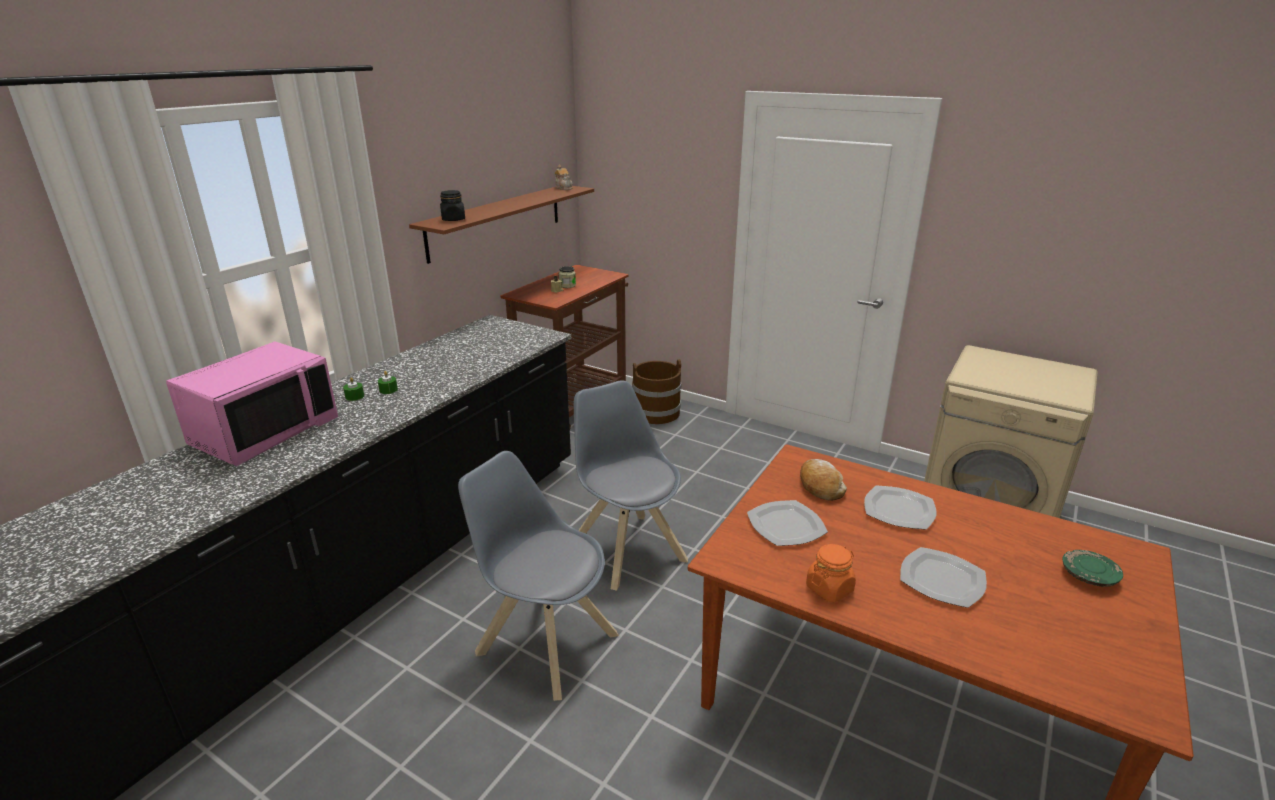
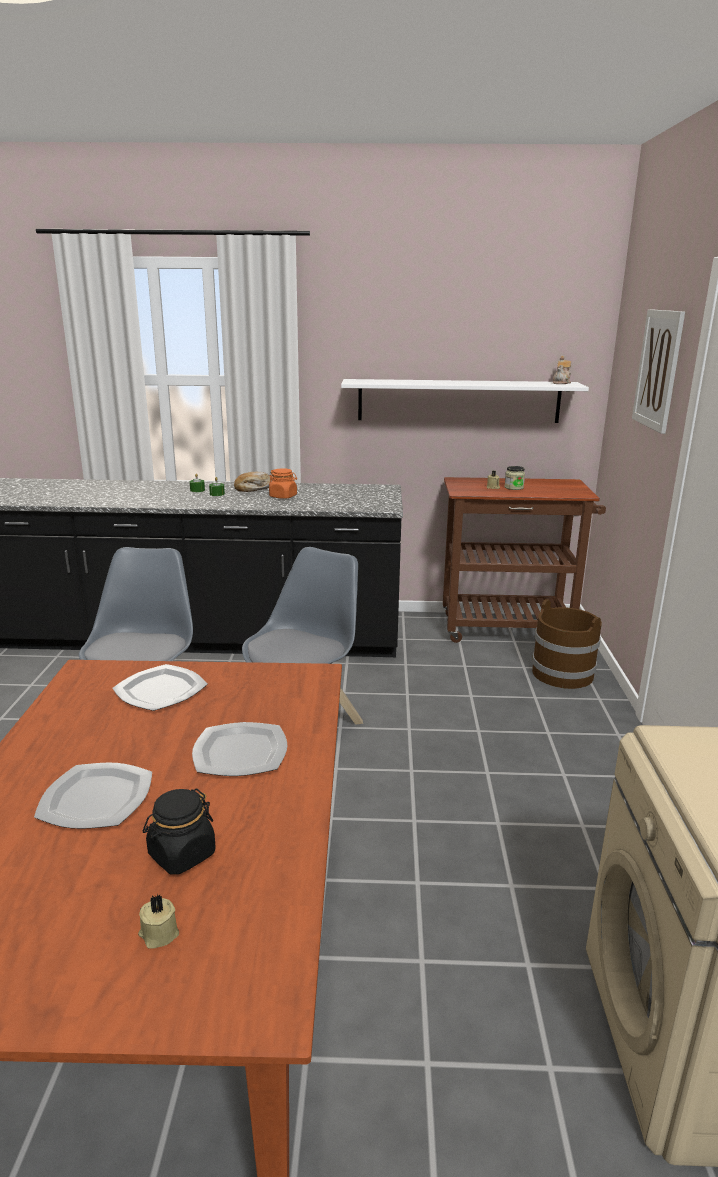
camera: 60 degrees right, 5 degrees down
pink microwave [166,342,338,466] -> none
brown shelf [409,186,594,264] -> white shelf [341,379,589,423]
black jar [440,190,465,221] -> black jar moved to [143,789,216,875]
bread [800,459,847,501] -> bread moved to [234,472,273,492]
orange jar [806,544,856,603] -> orange jar moved to [269,468,297,499]
green plate [1062,550,1123,587] -> beige candle [138,894,179,949]
none -> picture [632,309,685,434]

